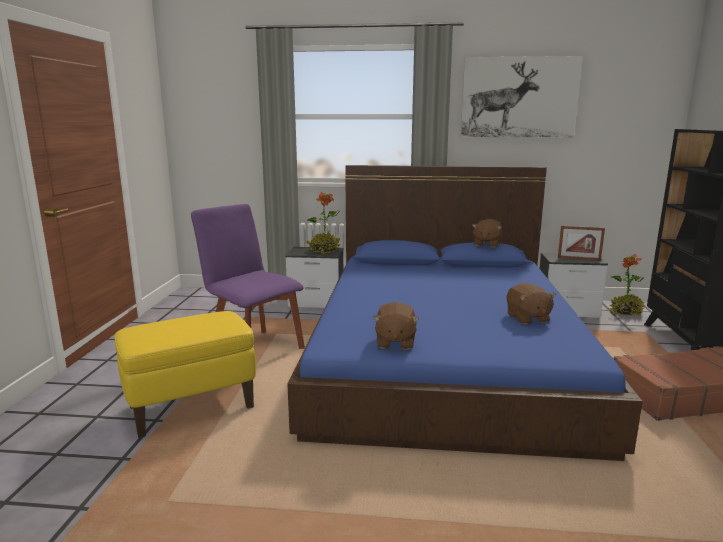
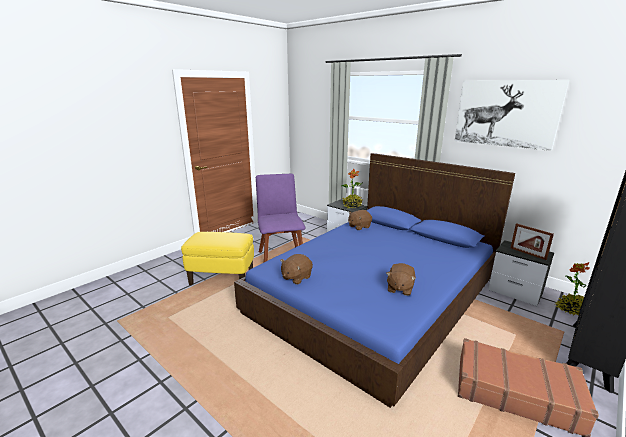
camera: 35 degrees right, 5 degrees up
brown plush toy [472,219,502,248] -> brown plush toy moved to [348,210,372,230]

